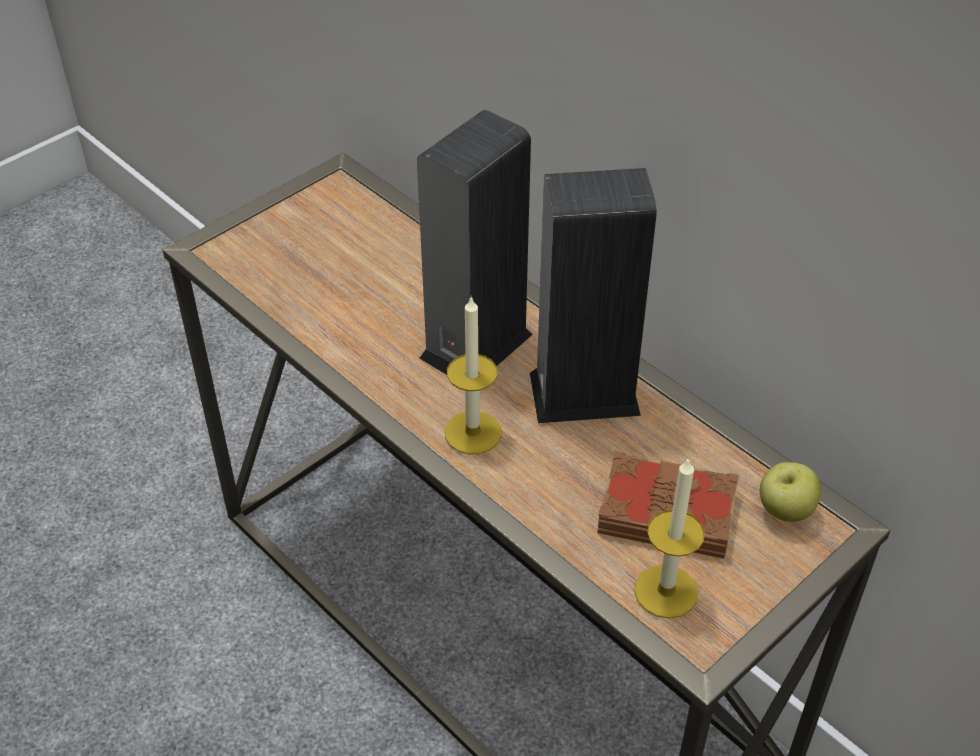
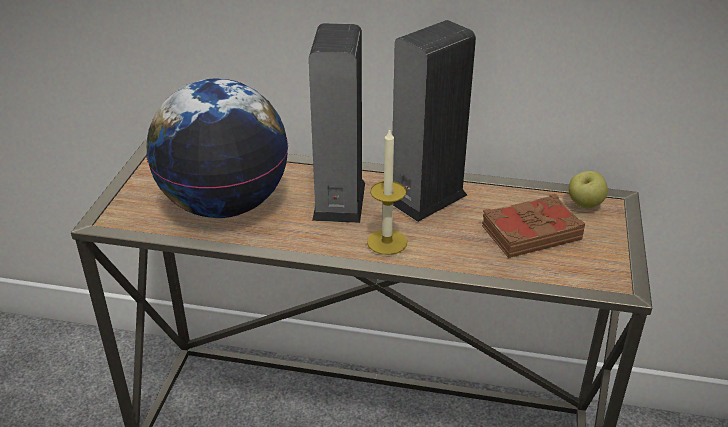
camera: 35 degrees left, 10 degrees down
candle [634,457,705,619] -> none
none -> globe [147,79,288,218]

